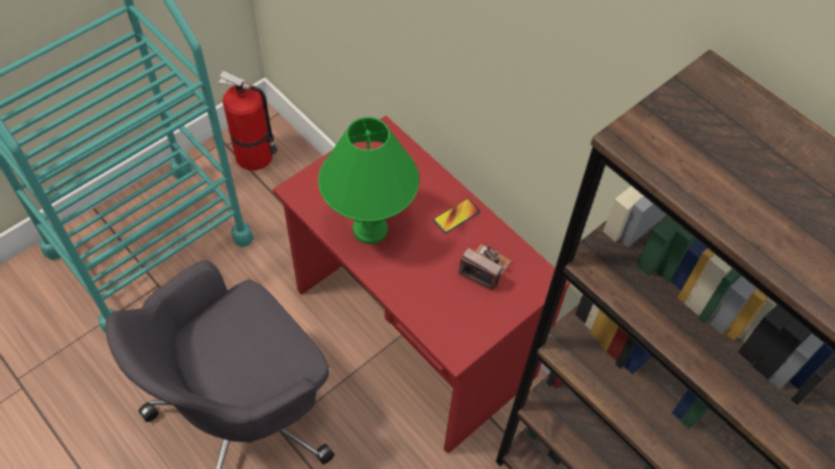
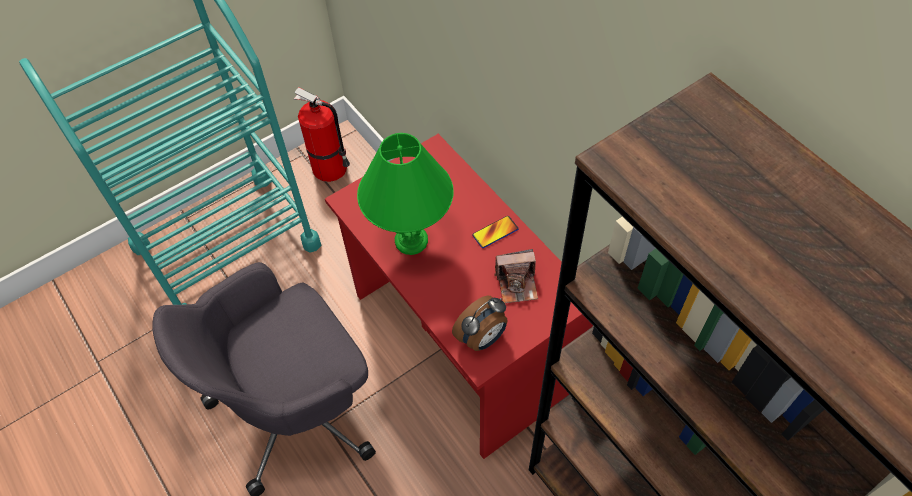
camera: 10 degrees right, 0 degrees up
camera [458,244,511,291] -> camera turned 135 degrees clockwise [494,249,538,303]
none -> alarm clock [452,295,508,351]

